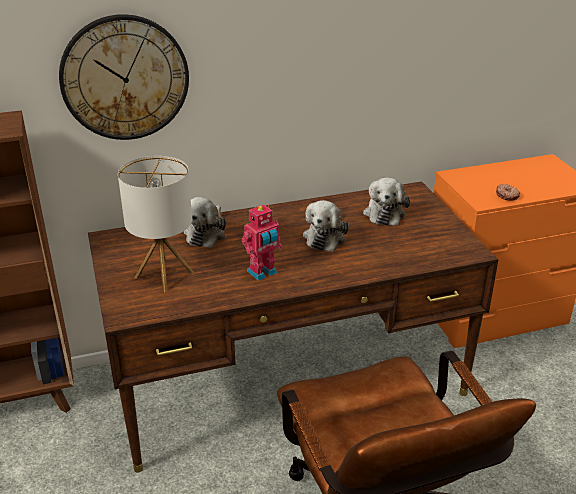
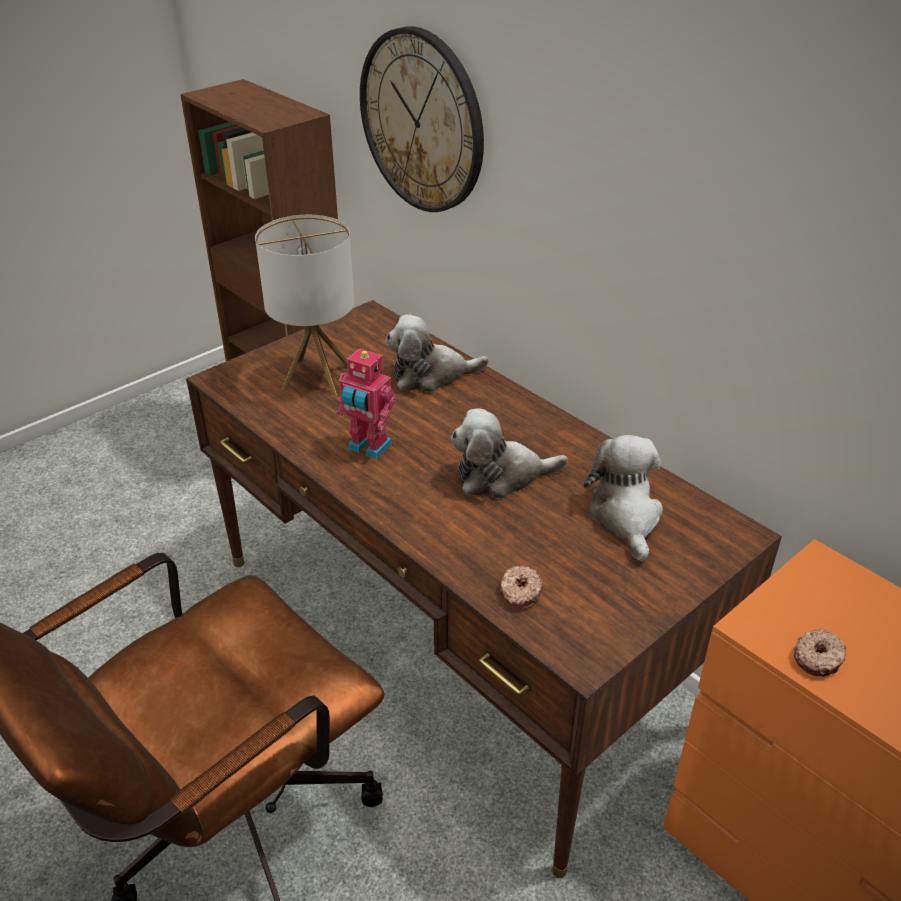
camera: 65 degrees right, 5 degrees up
plush toy [363,177,410,225] -> plush toy turned 105 degrees clockwise [584,435,663,562]
none -> donut [500,566,543,609]

